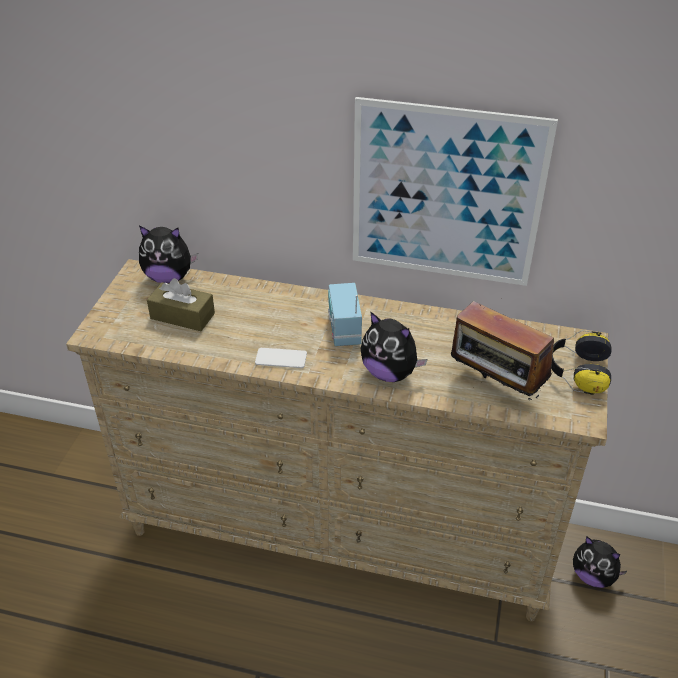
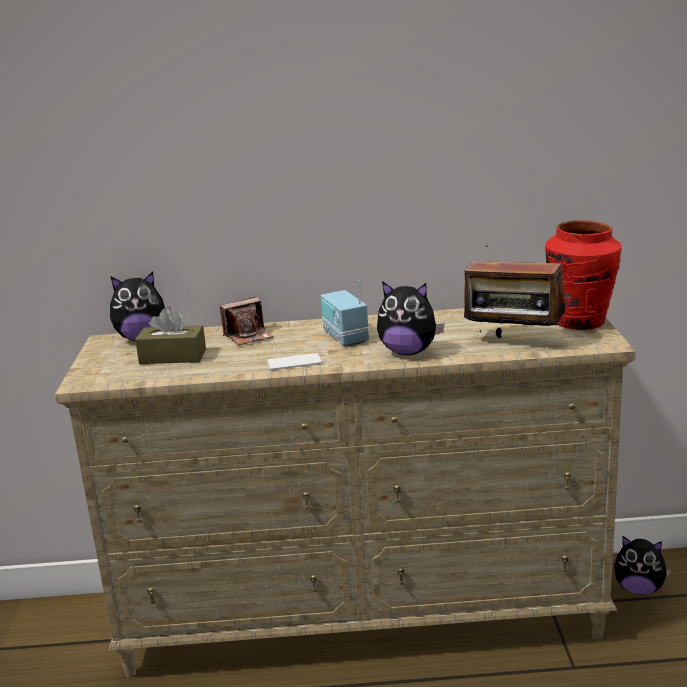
camera: 15 degrees left, 20 degrees down
picture [353,97,558,286] -> none
headphones [551,330,611,395] -> red vase [545,220,622,330]
none -> camera [220,297,274,345]

